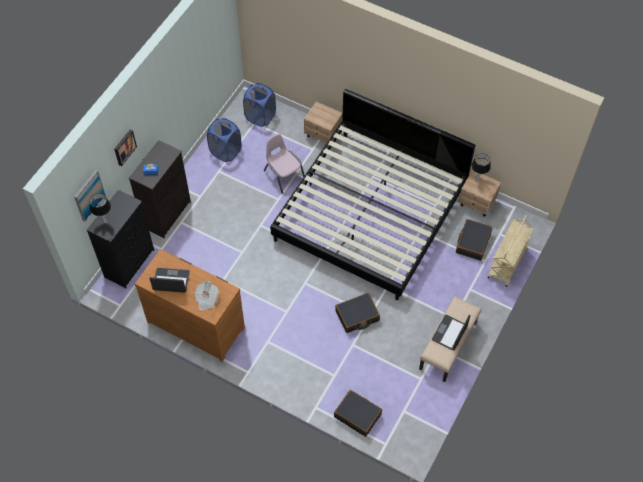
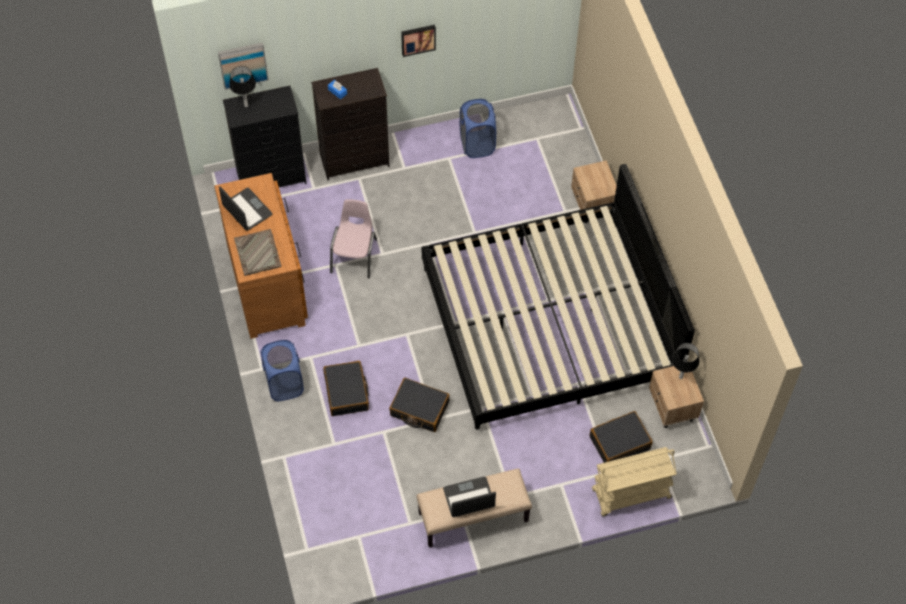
camera: 45 degrees right, 0 degrees up
picture [114,130,137,166] -> picture moved to [401,25,436,57]
newspaper [194,281,219,310] -> grey tray [234,229,282,276]
blue laundry basket [243,83,276,127] -> blue laundry basket moved to [261,340,304,401]
pink chair [264,134,305,194] -> pink chair moved to [330,199,377,279]
black suitcase [334,390,382,437] -> black suitcase moved to [323,361,369,416]

